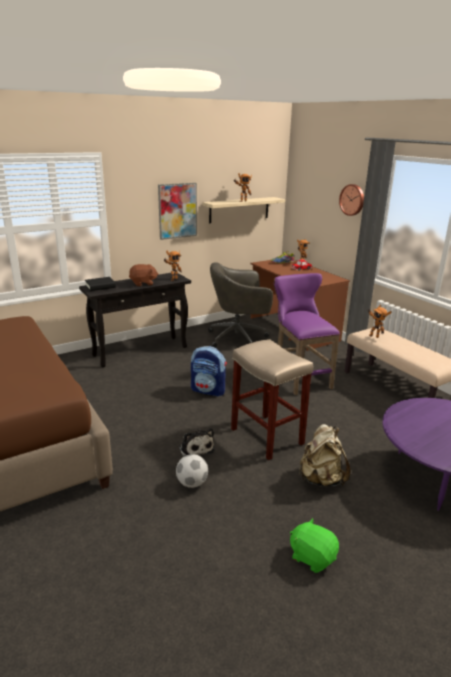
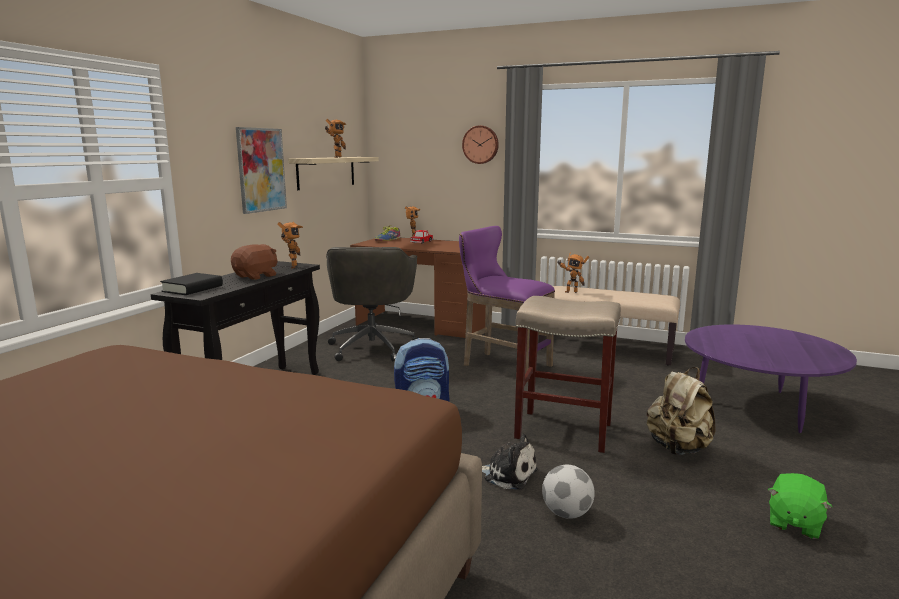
camera: 35 degrees left, 10 degrees down
grey office chair [208,262,273,347] -> grey office chair turned 45 degrees counterclockwise [326,247,418,362]
green plush toy [290,518,339,573] -> green plush toy turned 60 degrees counterclockwise [768,473,832,539]

